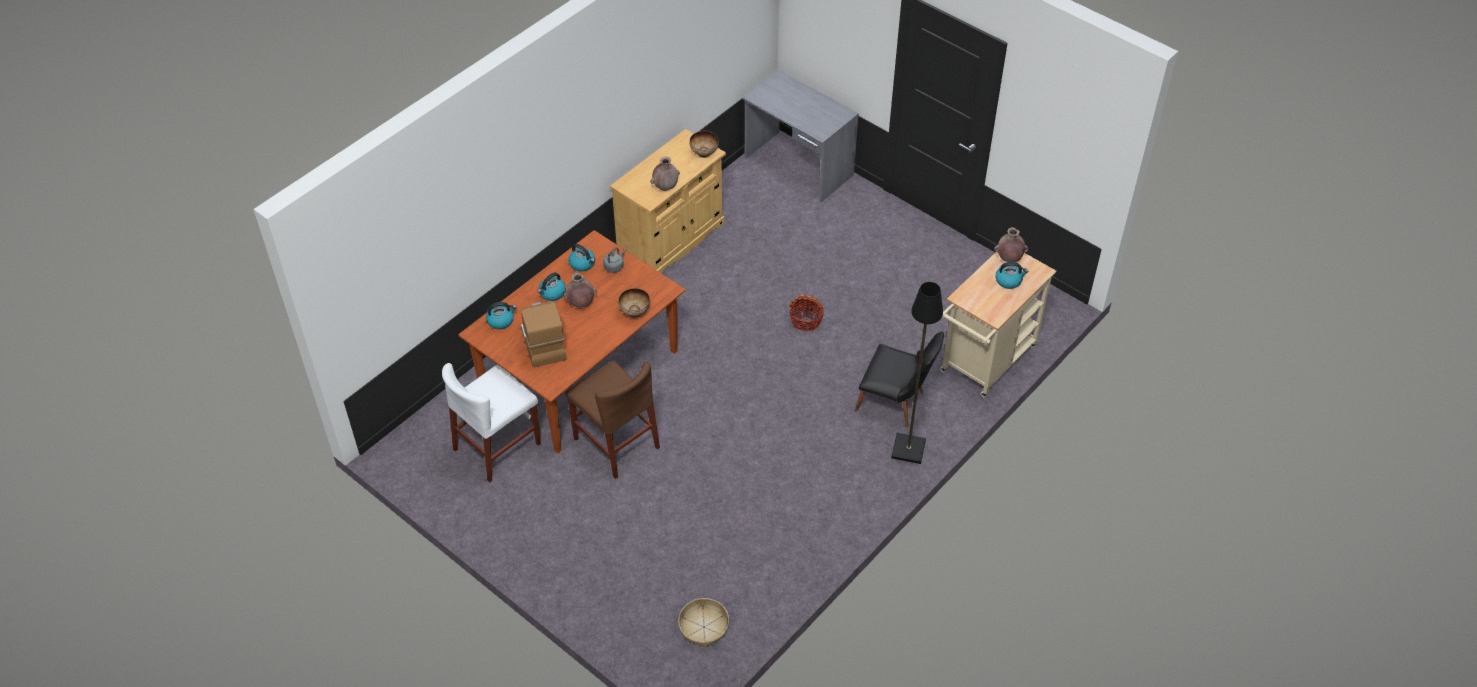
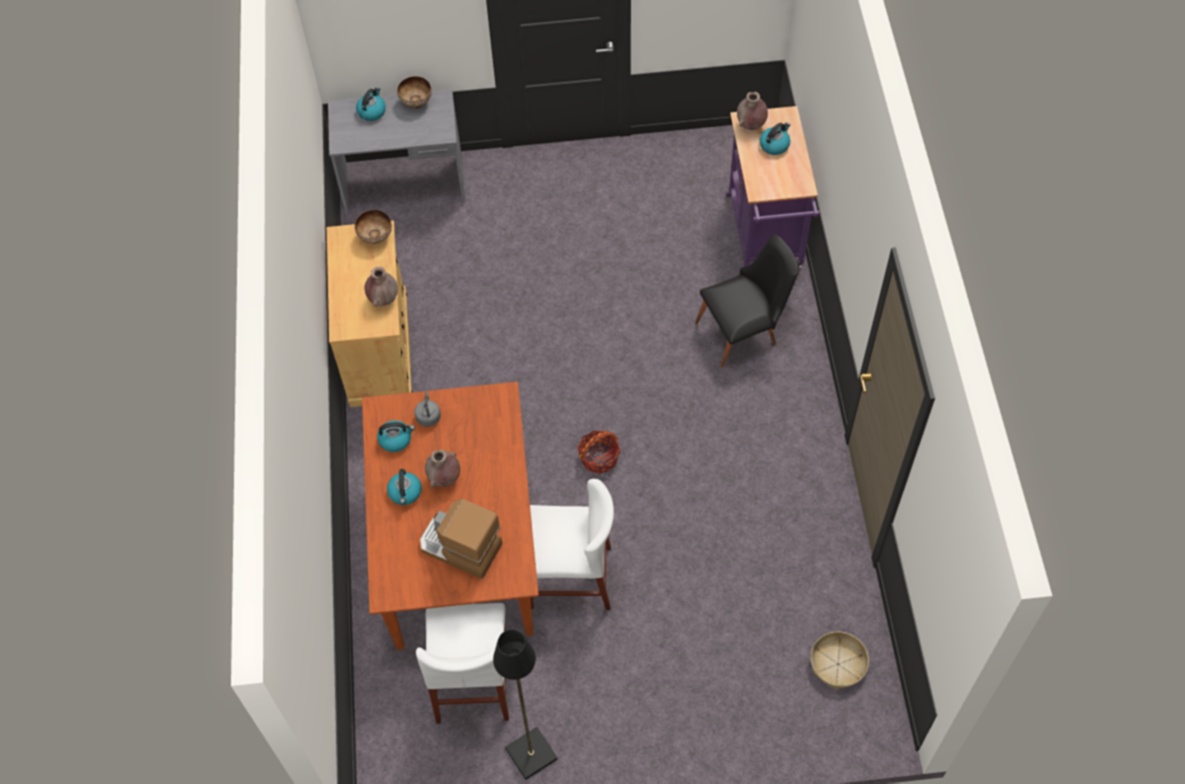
camera: 45 degrees left, 10 degrees up
kettle [486,302,517,329] -> kettle moved to [356,87,386,121]
brown chair [566,361,660,479] -> white chair [530,479,614,610]
bowl [618,288,650,317] -> bowl moved to [397,76,432,109]
basket [789,295,824,331] -> basket moved to [577,430,621,474]
black floor lamp [891,282,943,464] -> black floor lamp moved to [493,629,558,780]
beige cart [940,252,1056,398] -> purple cart [726,106,820,267]

